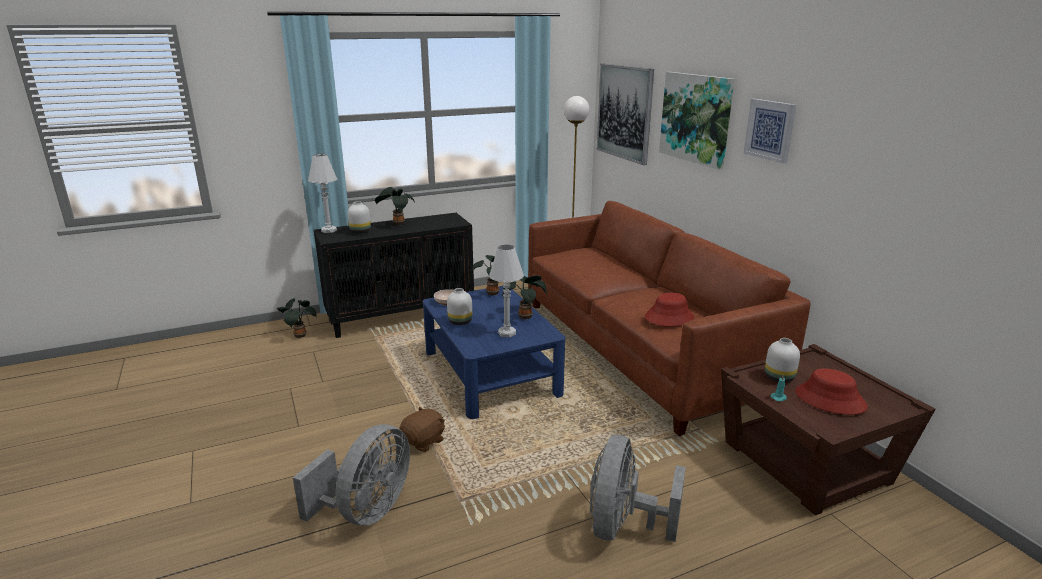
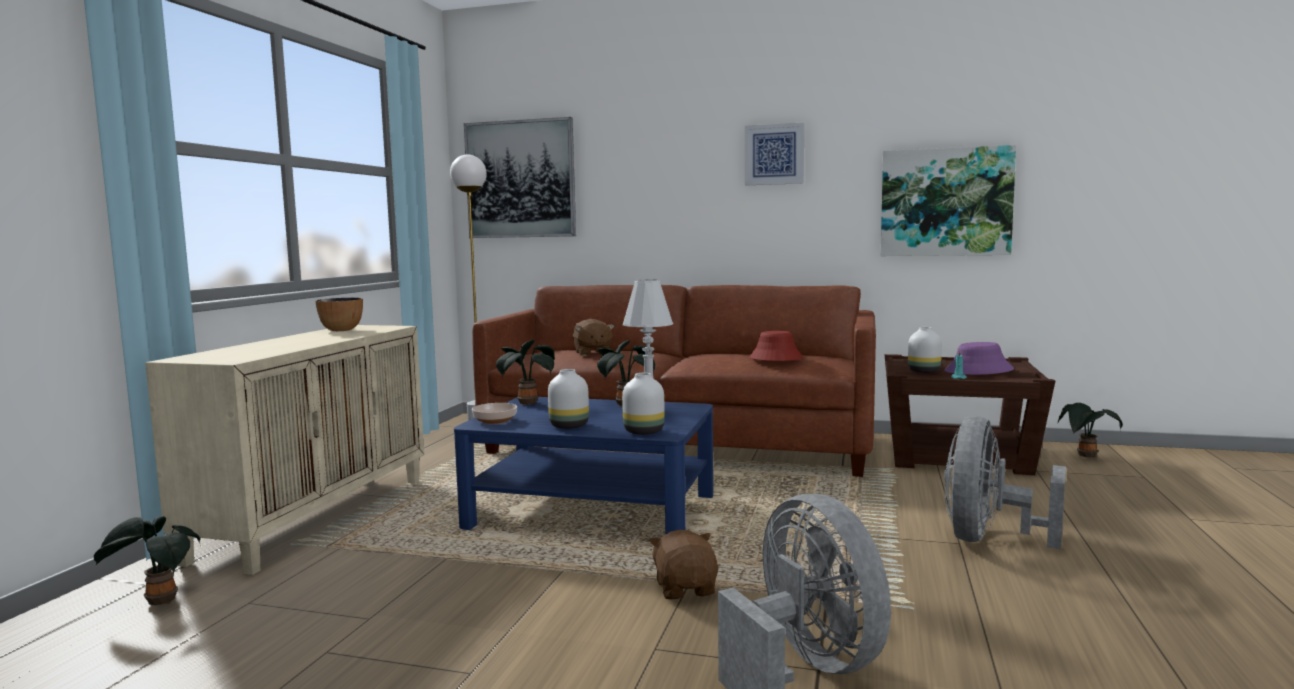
camera: 50 degrees left, 15 degrees down
white table lamp [308,154,337,233] -> none
black cabinet [314,213,474,338] -> beige cabinet [145,325,424,575]
white vase [348,201,371,234] -> white vase moved to [622,373,665,435]
potted plant [375,187,415,226] -> potted plant moved to [1058,403,1123,458]
grey fan [590,435,686,542] -> grey fan turned 60 degrees clockwise [944,416,1066,549]
picture [659,72,734,170] -> picture moved to [881,145,1016,256]
red hat [795,368,868,415] -> purple hat [945,342,1014,375]
none -> bowl [315,298,363,331]
none -> brown plush toy [573,319,615,356]

